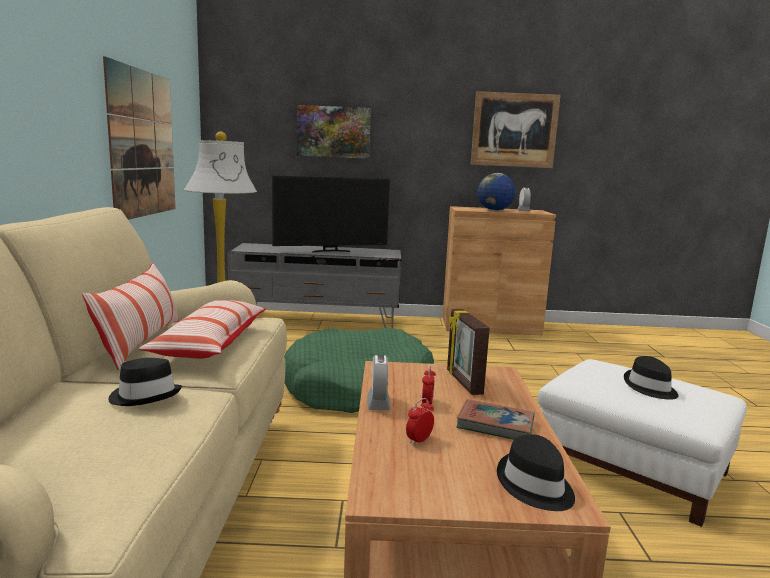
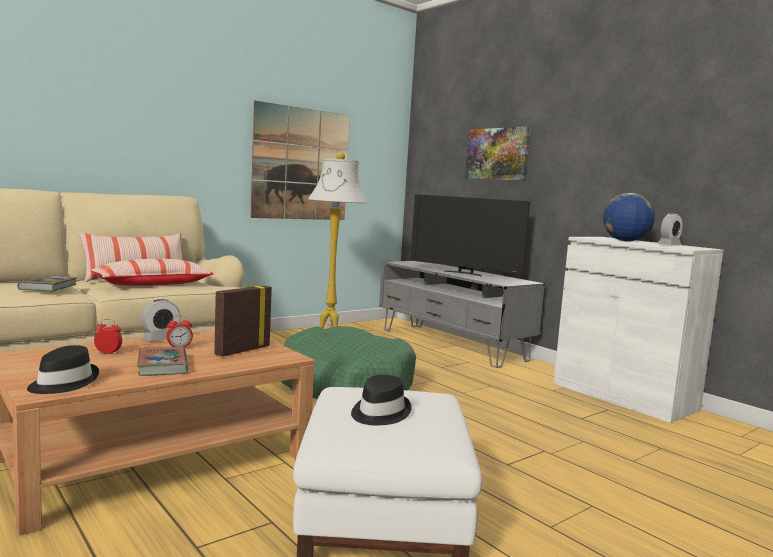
camera: 50 degrees right, 5 degrees down
black hat [108,358,182,406] -> book [17,276,77,291]
brown cabinet [442,206,556,335] -> white cabinet [554,237,723,423]
picture [471,91,561,168] -> none

